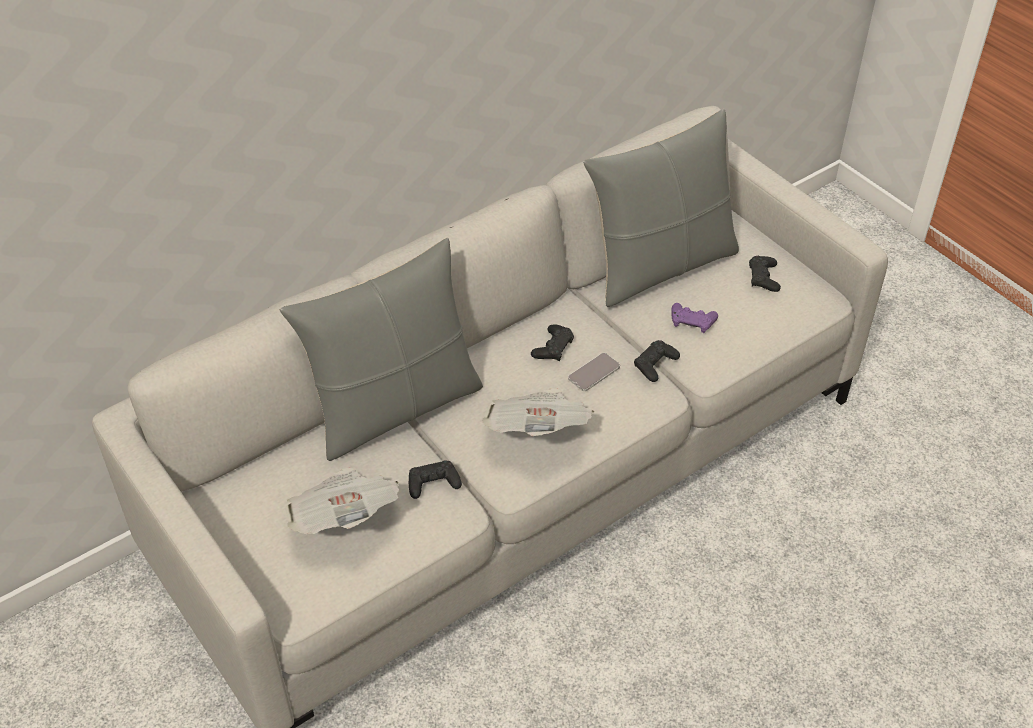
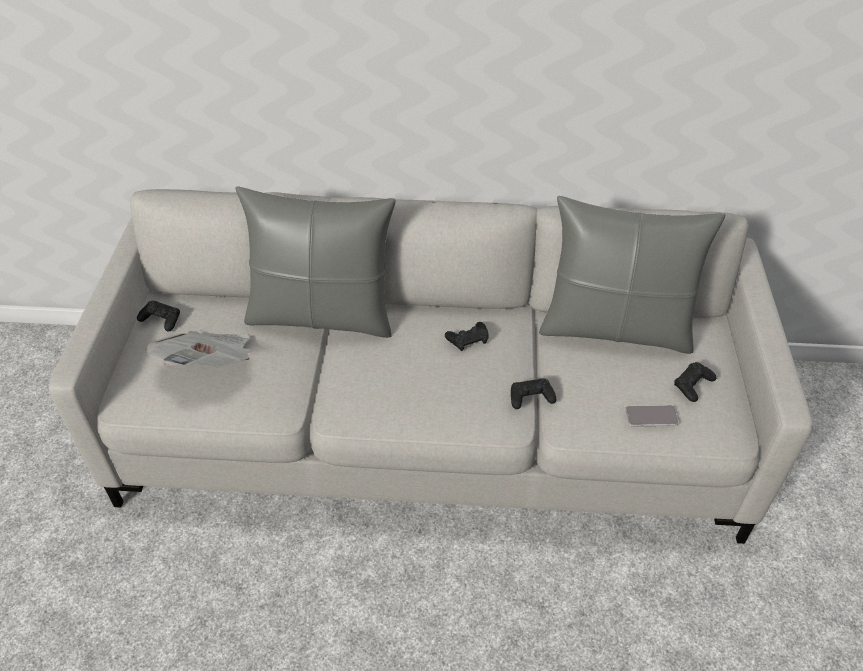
camera: 40 degrees right, 0 degrees up
black game controller [409,460,462,499] -> black game controller moved to [137,301,180,331]
newspaper [482,388,595,436] -> none
phone [568,353,620,391] -> phone moved to [625,405,679,427]
purple game controller [671,303,718,333] -> none

